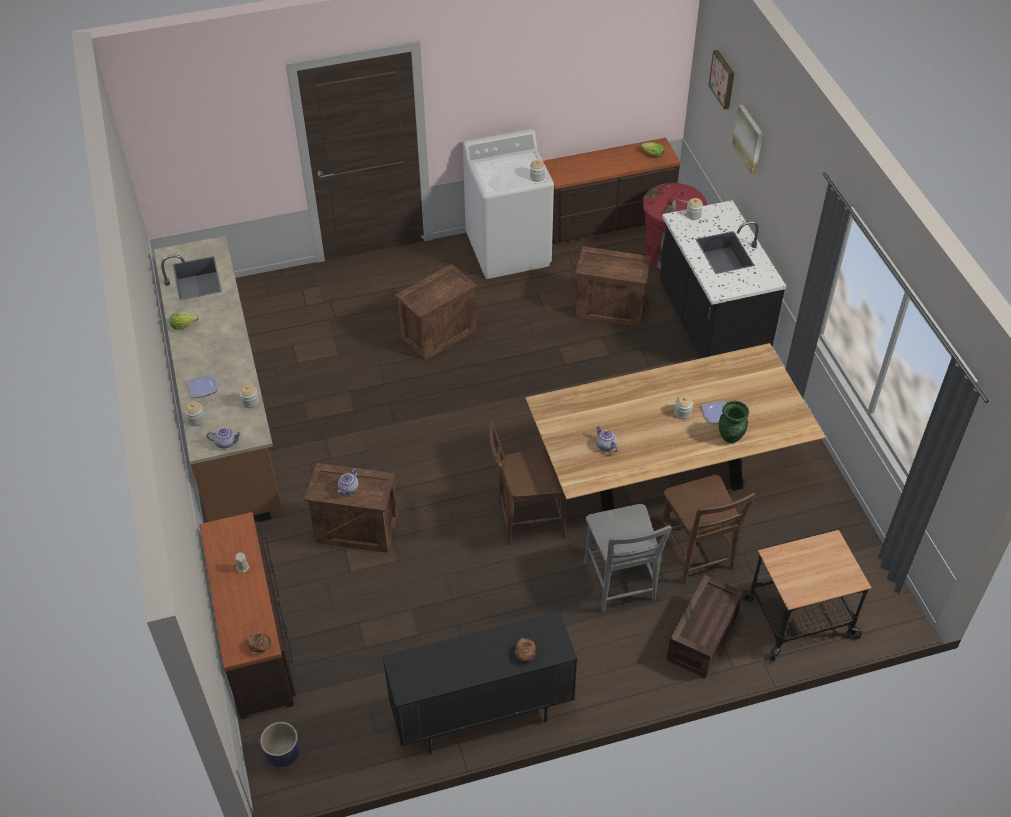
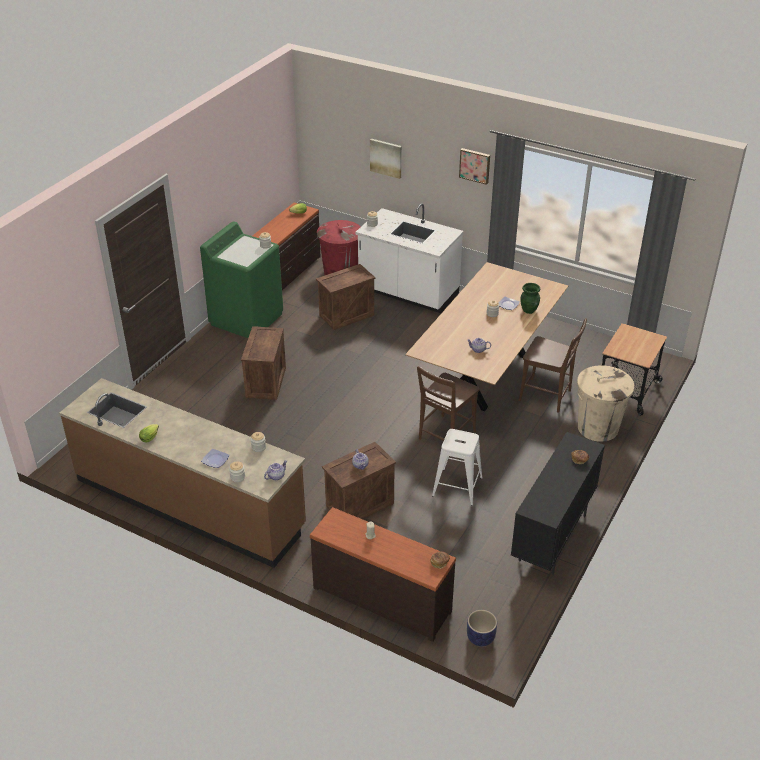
camera: 45 degrees left, 10 degrees down
white washing machine [463,129,554,279] -> green washing machine [200,221,283,338]
grey chair [583,504,672,612] -> none
black counter [660,200,786,358] -> white counter [355,203,464,313]
crate [666,575,743,678] -> beige trash can [577,365,634,442]
picture [709,50,734,110] -> picture moved to [459,148,490,185]
none -> white stool [432,429,483,505]

